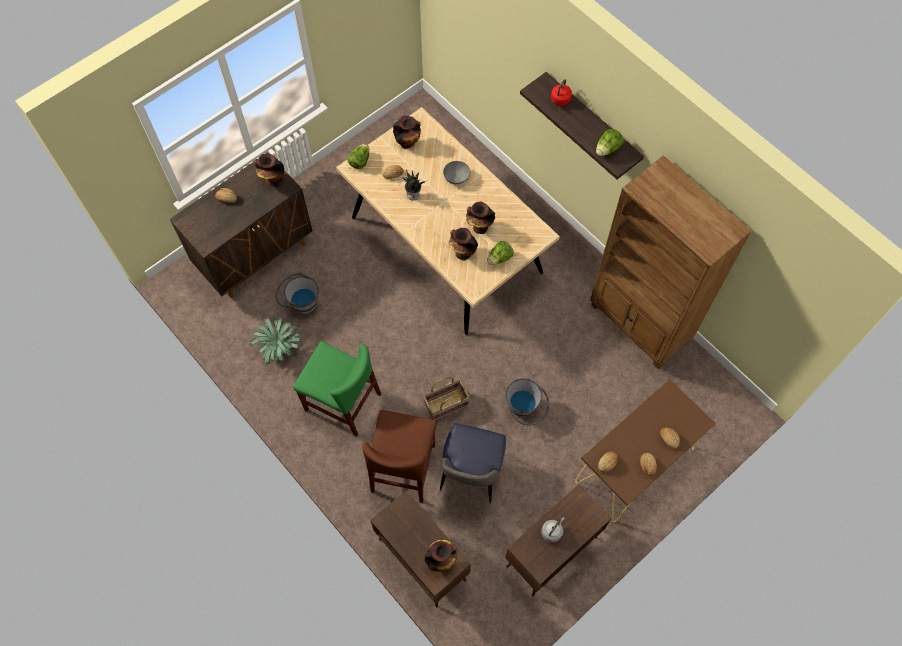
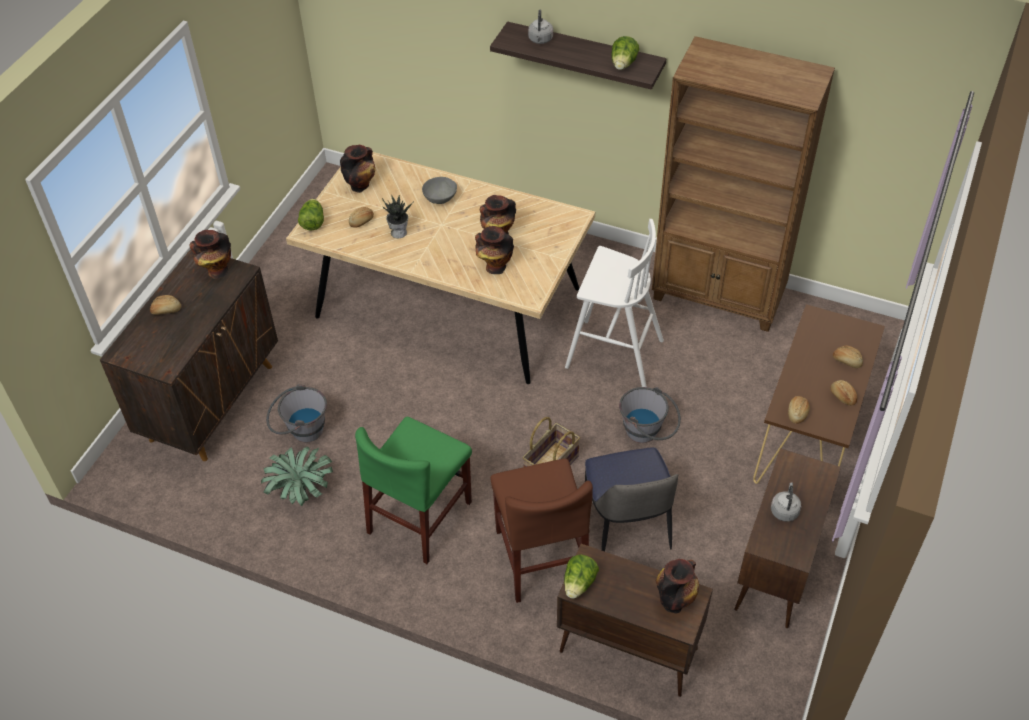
camera: 25 degrees left, 15 degrees down
green chair [293,341,381,437] -> green chair turned 120 degrees clockwise [355,417,472,564]
lettuce [487,241,514,265] -> lettuce moved to [564,555,599,599]
red kettle [551,79,572,105] -> grey kettle [528,10,553,44]
none -> white stool [565,219,664,387]

